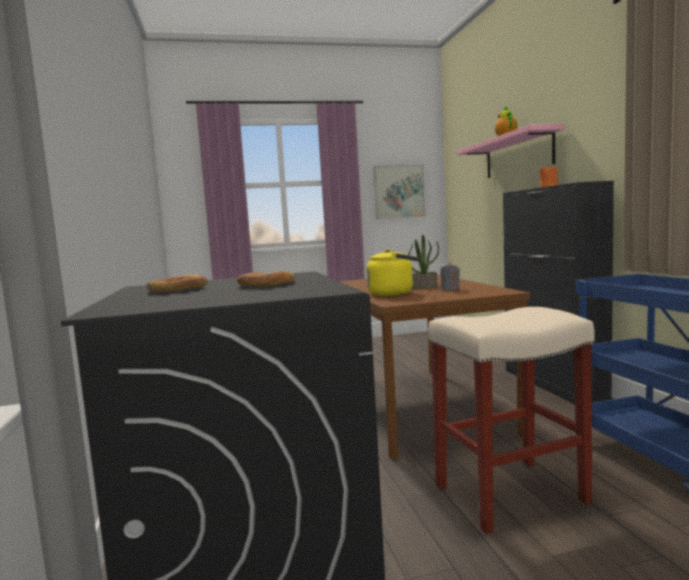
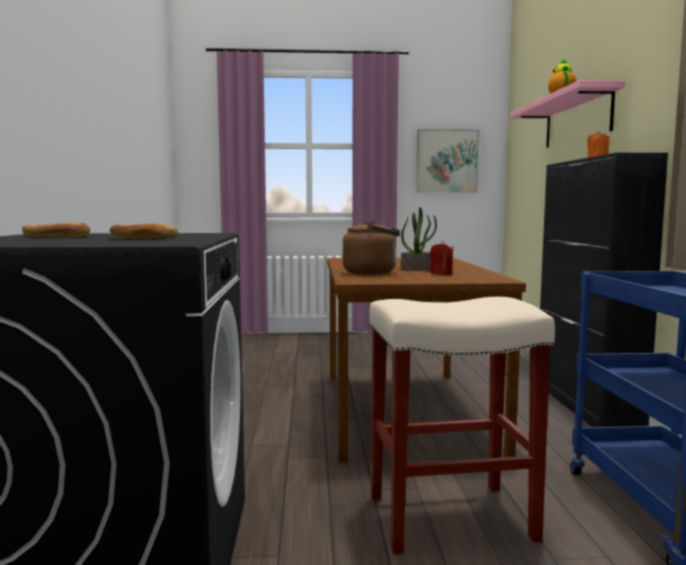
camera: 10 degrees right, 0 degrees up
yellow kettle [366,249,419,296] -> brown kettle [342,220,400,275]
grey candle [440,262,460,291] -> red candle [430,241,454,275]

